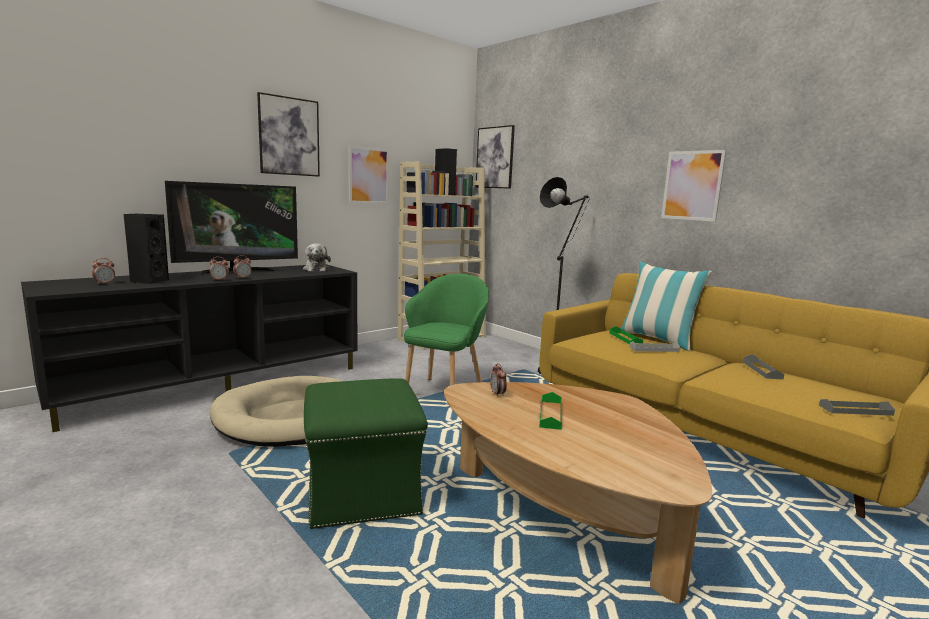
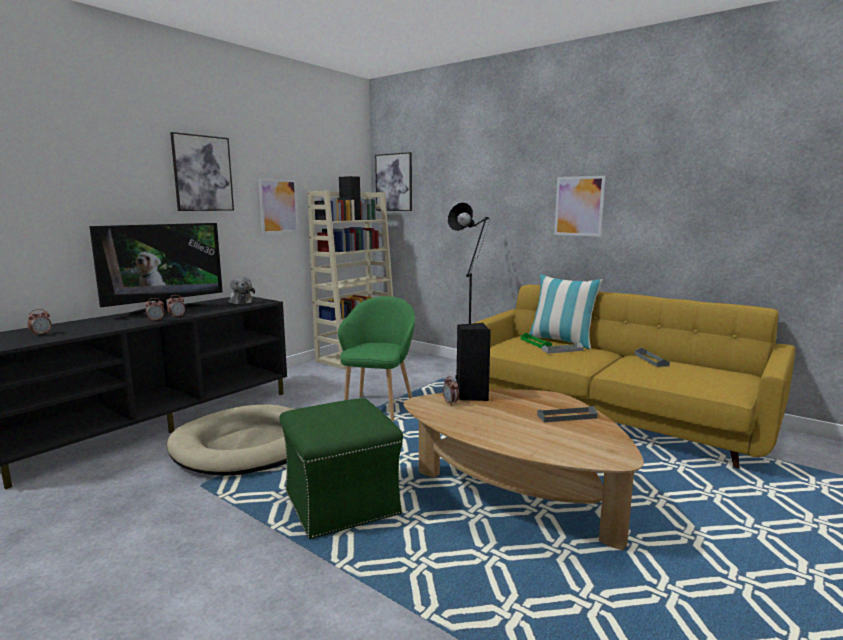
camera: 10 degrees left, 0 degrees up
black speaker [124,214,169,284] -> black speaker moved to [456,323,491,401]
green tray [539,392,562,430] -> none
grey tray [819,399,895,416] -> grey tray moved to [537,406,598,422]

